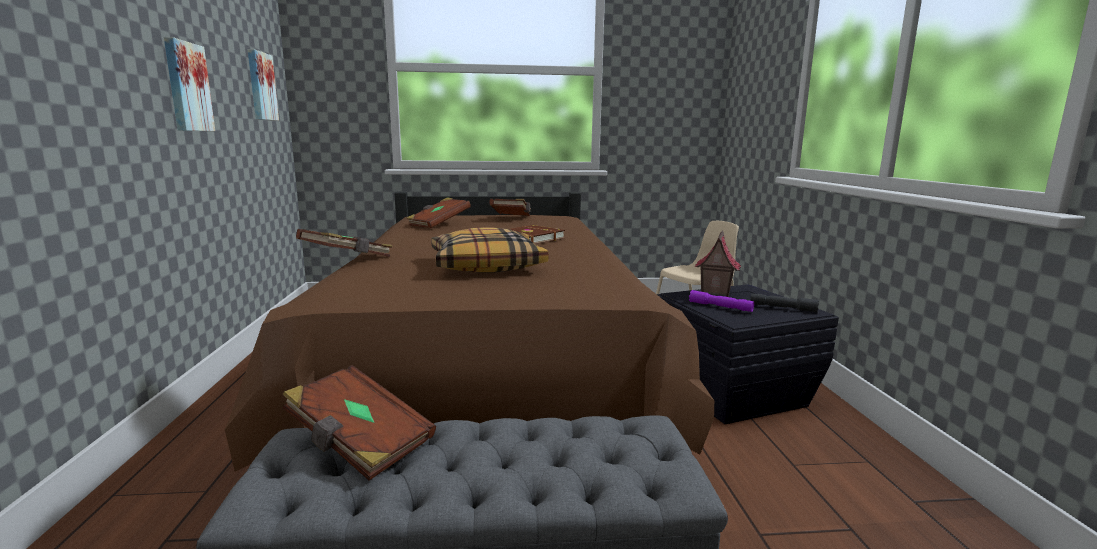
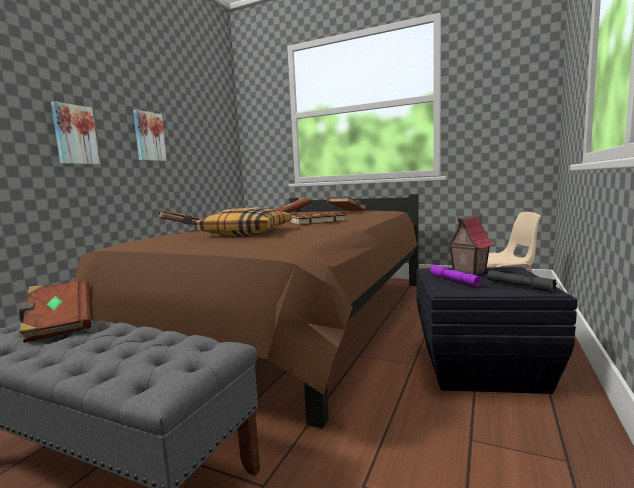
camera: 30 degrees right, 5 degrees down
picture [248,49,279,121] -> picture moved to [51,101,100,164]

